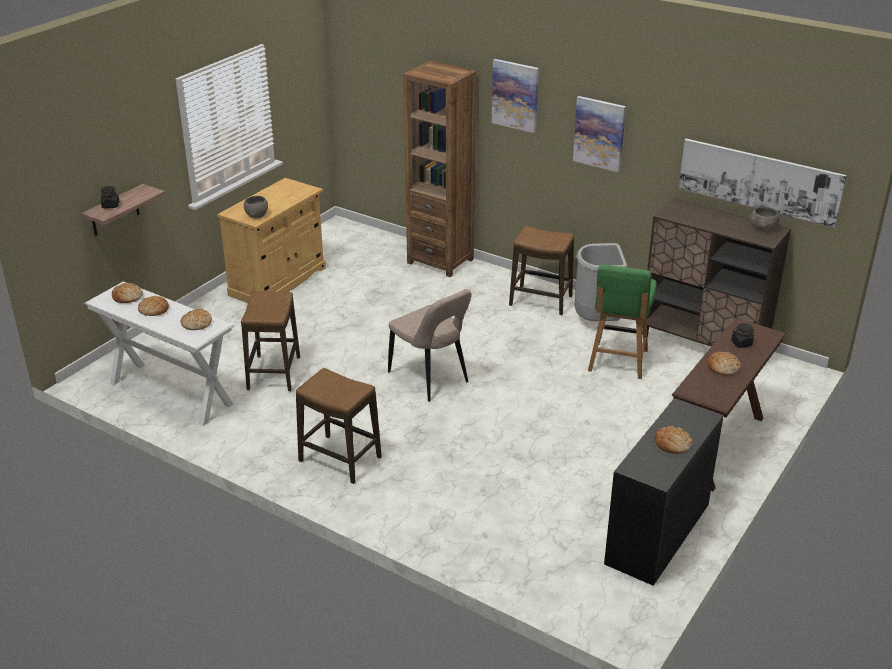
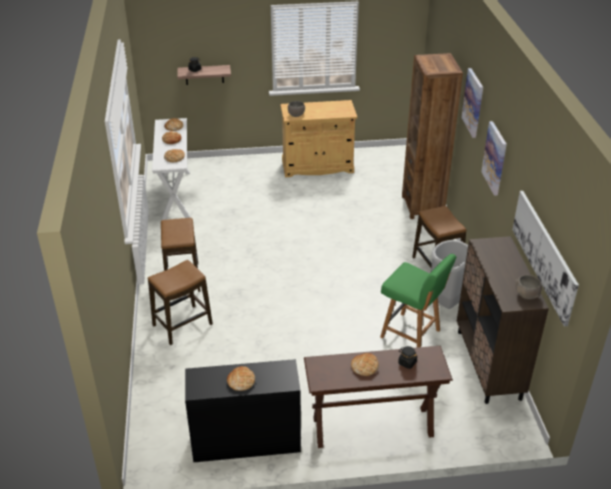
camera: 50 degrees right, 5 degrees up
stool [241,291,300,391] -> stool moved to [148,260,213,345]
beige chair [388,289,472,402] -> none
green chair [588,265,657,379] -> green chair turned 120 degrees counterclockwise [380,254,456,347]

